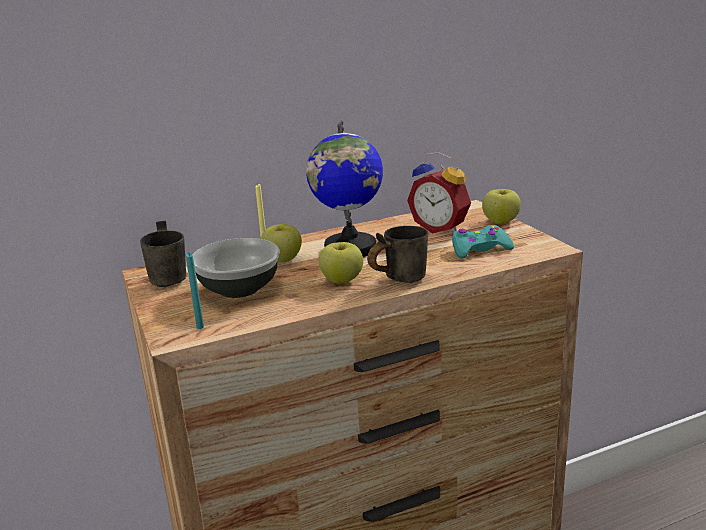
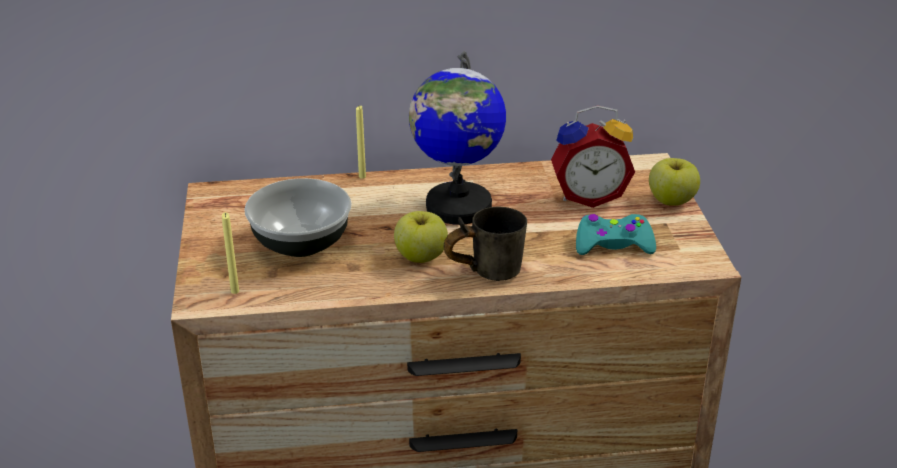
camera: 15 degrees right, 10 degrees up
grey mug [140,221,186,287] -> none
turquoise candle [186,252,204,329] -> yellow candle [222,212,239,294]
apple [261,224,302,263] -> none
alarm clock [407,152,471,234] -> alarm clock turned 60 degrees counterclockwise [551,105,635,208]

